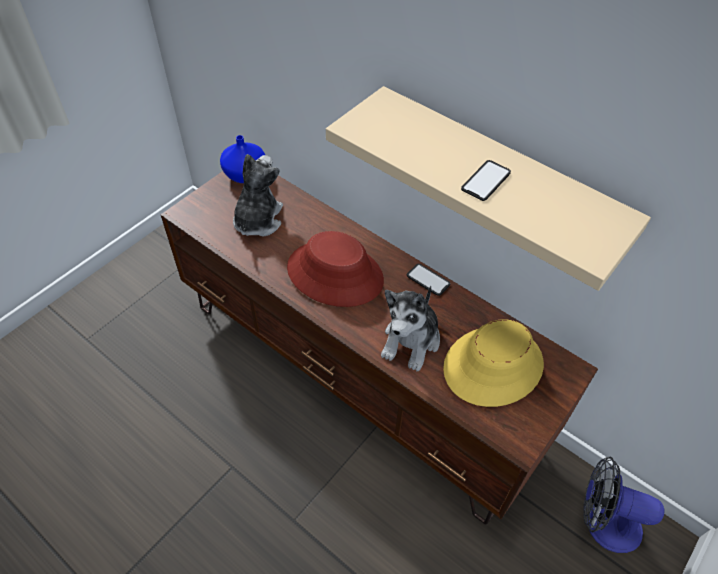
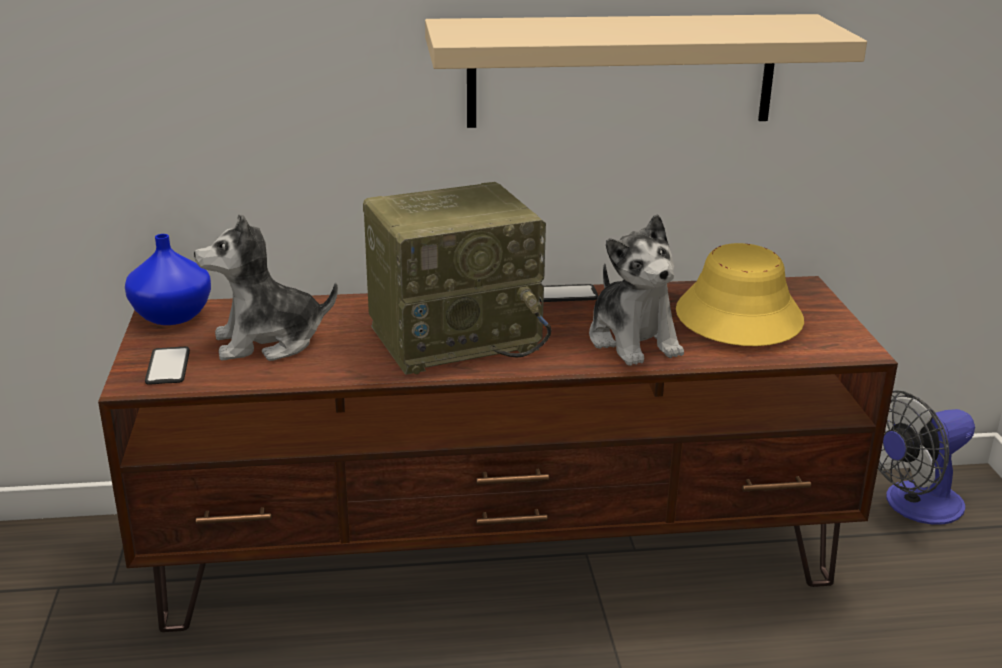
camera: 45 degrees left, 25 degrees down
plush toy [233,154,283,237] -> plush toy turned 75 degrees counterclockwise [194,215,338,361]
red hat [287,231,384,307] -> radio [363,182,551,375]
phone [461,160,511,201] -> phone moved to [145,347,190,385]

